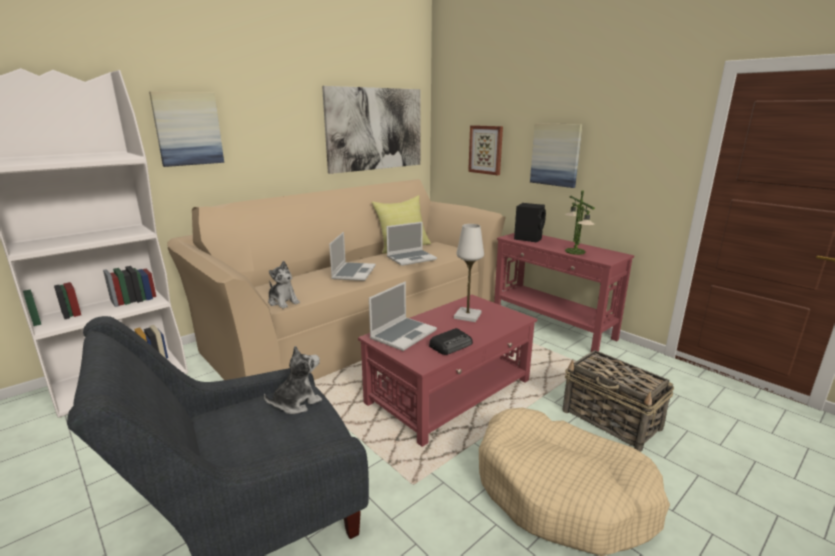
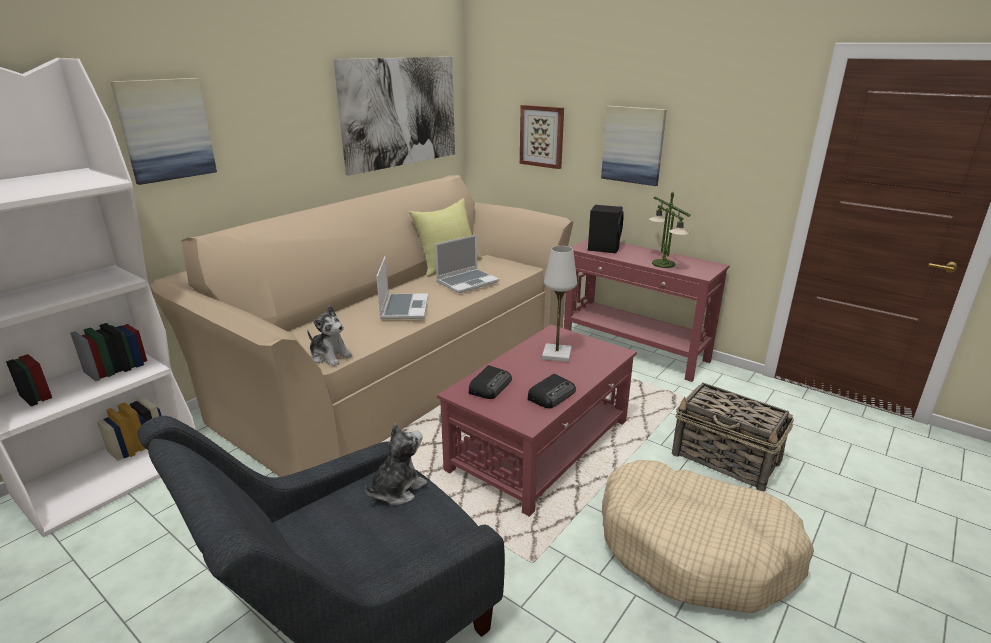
camera: 10 degrees left, 5 degrees up
laptop [369,281,437,351] -> radio [469,365,512,399]

